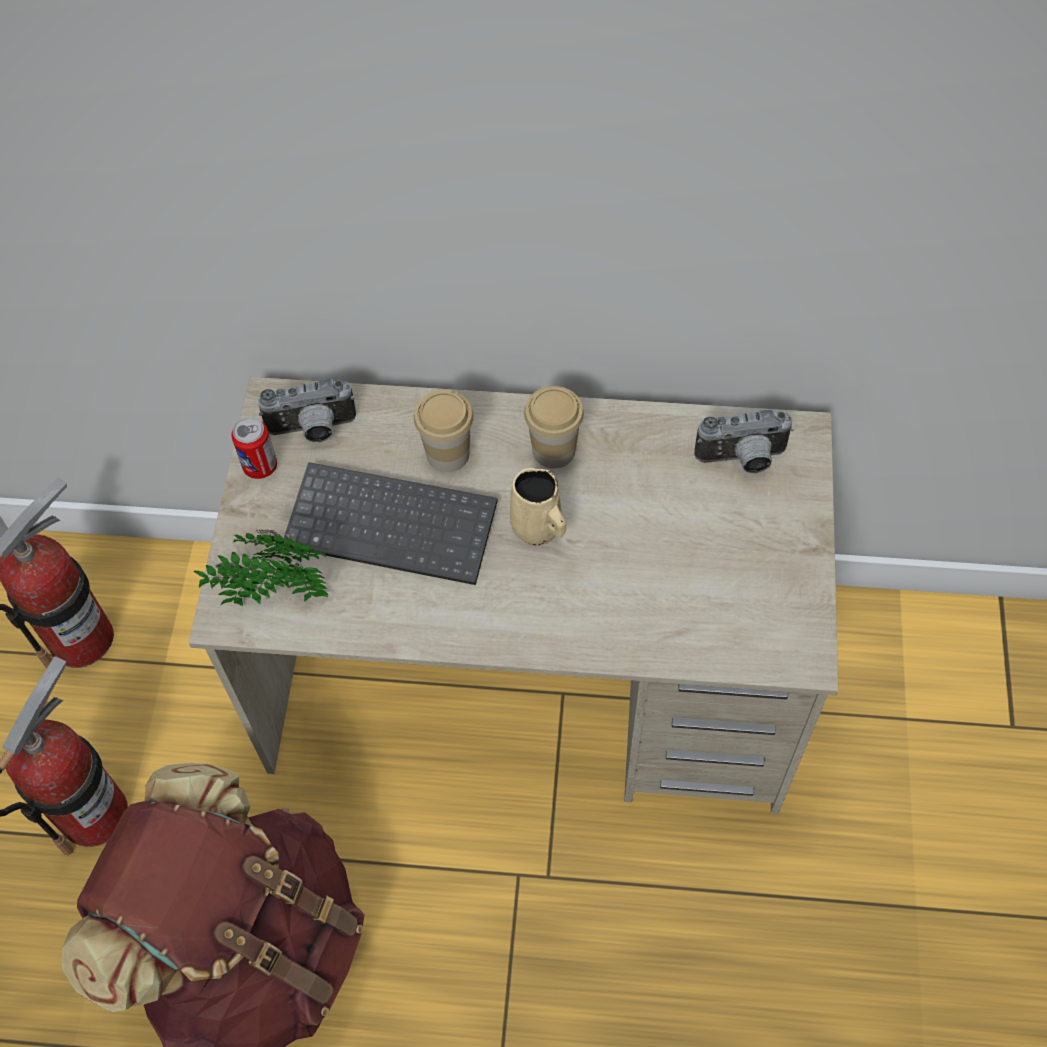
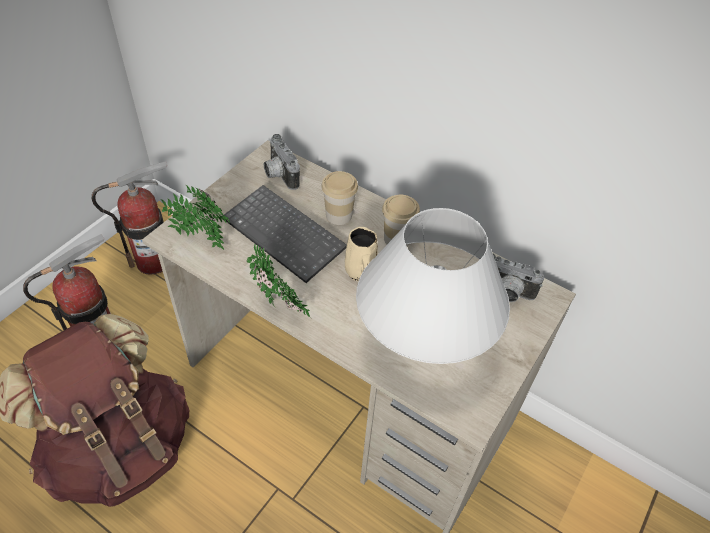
camera: 25 degrees right, 10 degrees down
can [231,417,277,479] -> none
camera [258,379,356,443] -> camera turned 45 degrees clockwise [264,134,300,190]
none -> potted plant [247,245,311,318]
none -> white table lamp [356,208,510,364]

